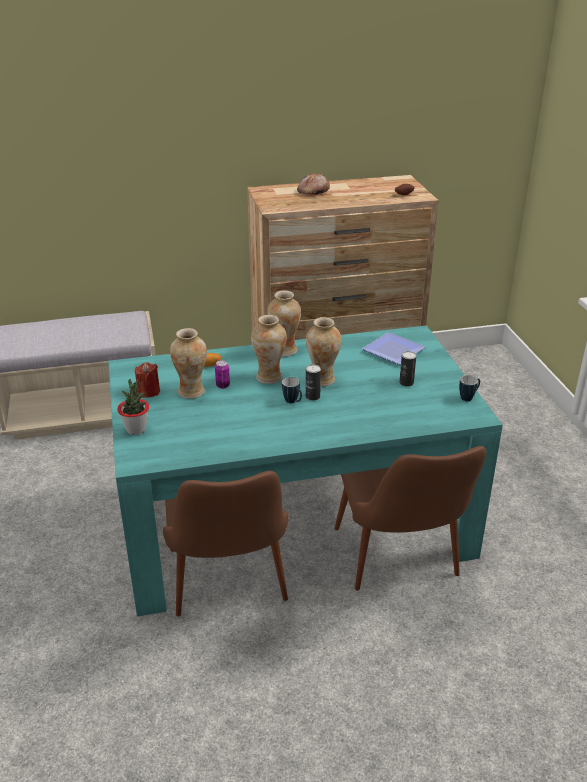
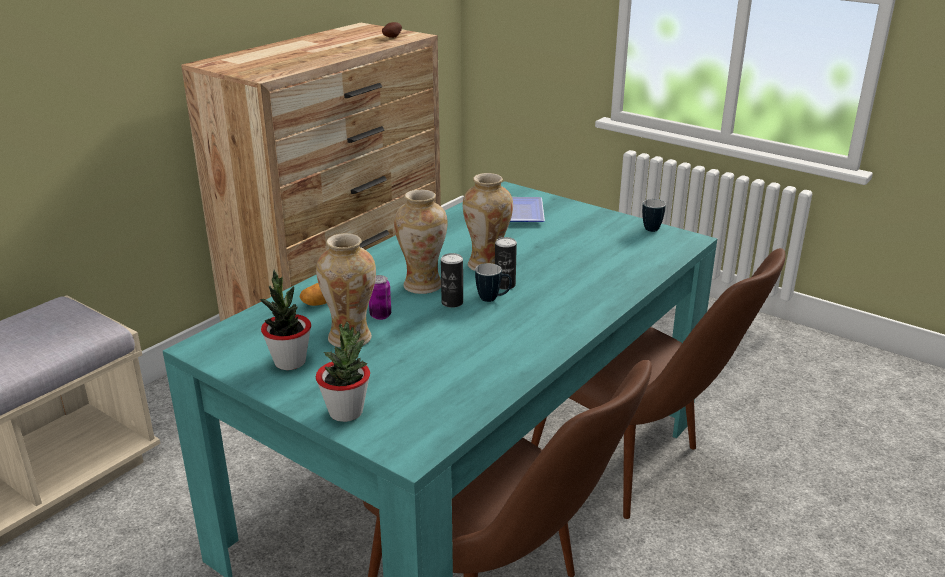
camera: 40 degrees left, 5 degrees down
red candle [135,362,160,398] -> potted plant [259,270,311,370]
vase [267,290,301,356] -> none
bread [297,173,330,195] -> none
can [399,351,416,386] -> can moved to [441,253,463,308]

